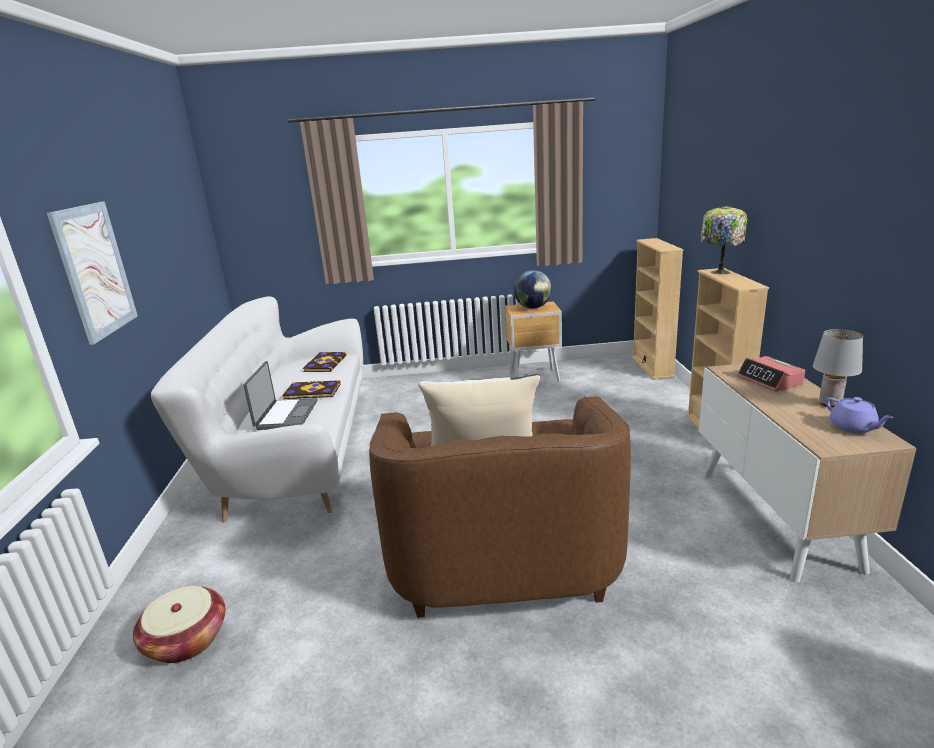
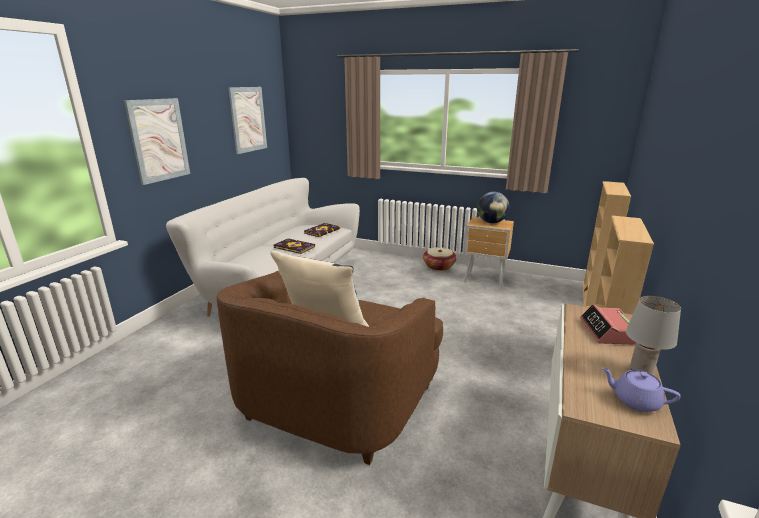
camera: 25 degrees right, 0 degrees up
basket [133,586,225,663] -> basket moved to [423,247,457,271]
laptop [243,361,318,430] -> none
table lamp [701,206,747,274] -> none
purple teapot [825,397,894,434] -> purple teapot turned 120 degrees clockwise [601,367,681,412]
none -> picture [228,87,267,154]

